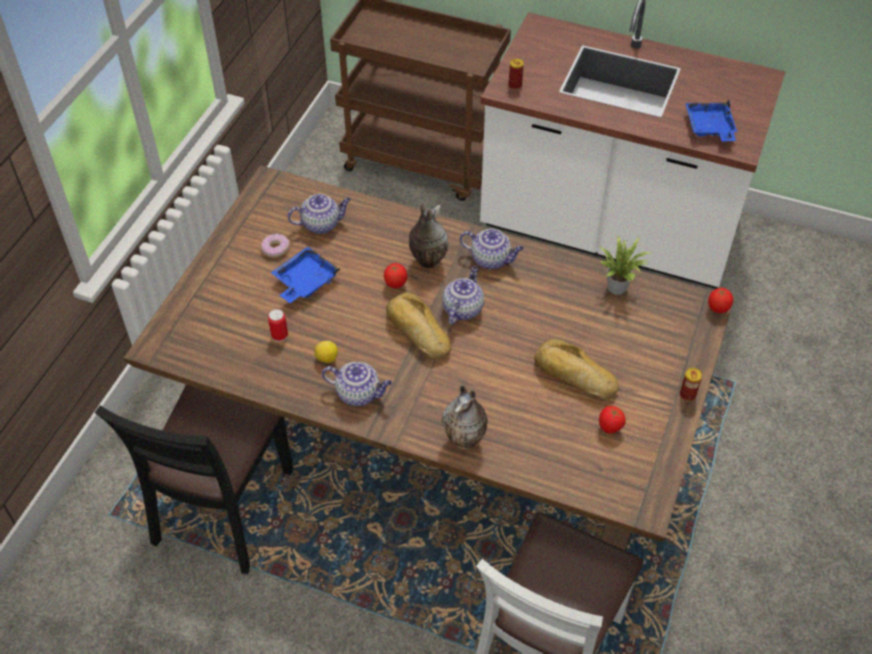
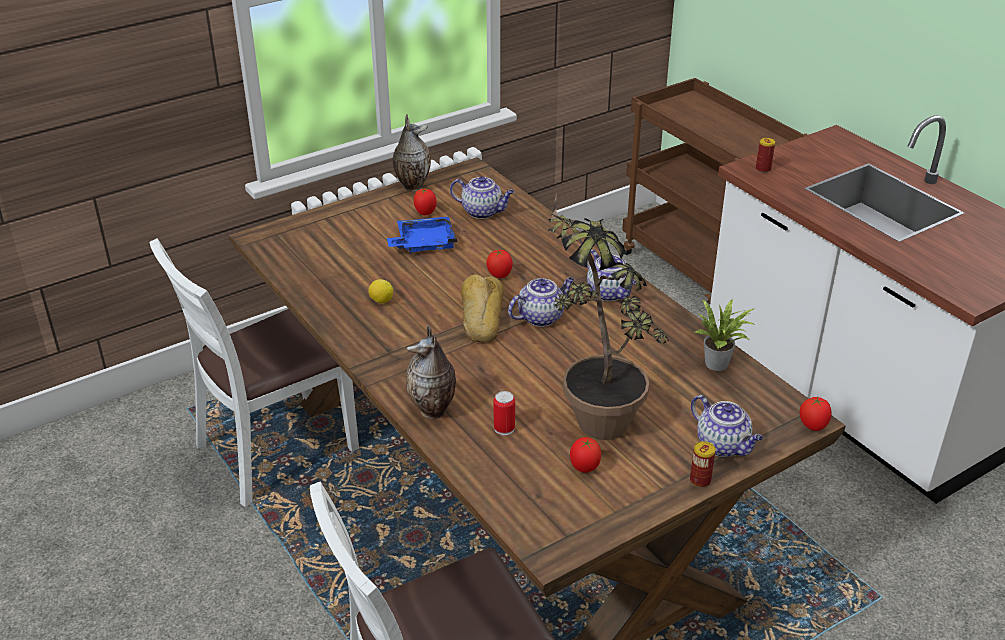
camera: 35 degrees right, 15 degrees down
black chair [95,385,293,574] -> white chair [149,238,359,507]
donut [261,234,290,258] -> tomato [414,189,437,215]
can [268,309,288,342] -> can moved to [494,391,515,435]
teapot [322,362,392,406] -> teapot moved to [691,395,763,457]
vase [409,204,448,268] -> vase moved to [393,115,431,192]
bread [534,339,619,400] -> potted plant [547,192,669,440]
blue tray [685,100,737,141] -> none

